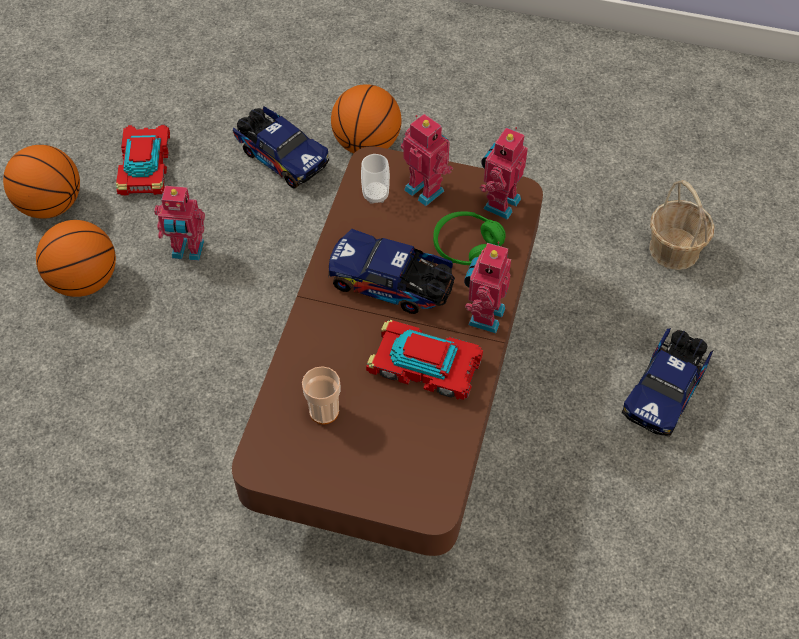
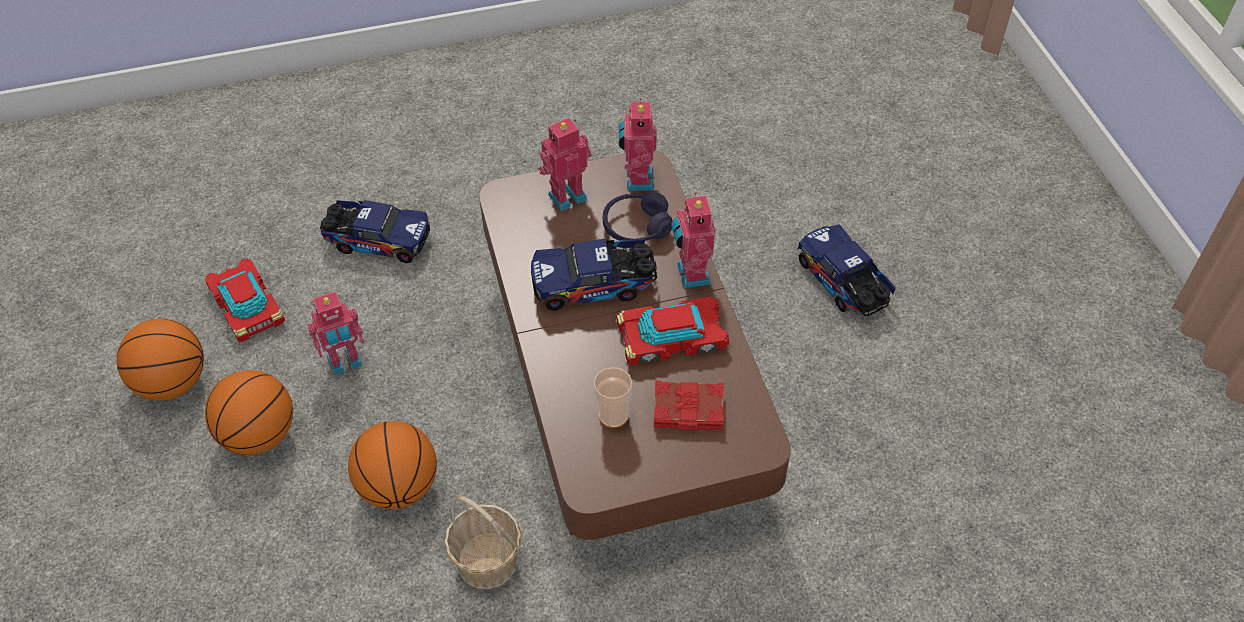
camera: 30 degrees left, 5 degrees down
basketball [331,84,402,154] -> basketball moved to [348,421,437,509]
cup [361,154,390,204] -> none
toy robot [401,114,453,206] -> toy robot turned 45 degrees counterclockwise [538,118,592,211]
green headphones [433,211,506,265] -> purple headphones [603,192,672,241]
toy truck [622,328,713,437] -> toy truck turned 150 degrees clockwise [797,224,896,316]
basket [649,180,715,270] -> basket moved to [444,495,522,589]
none -> red book [654,381,724,430]

